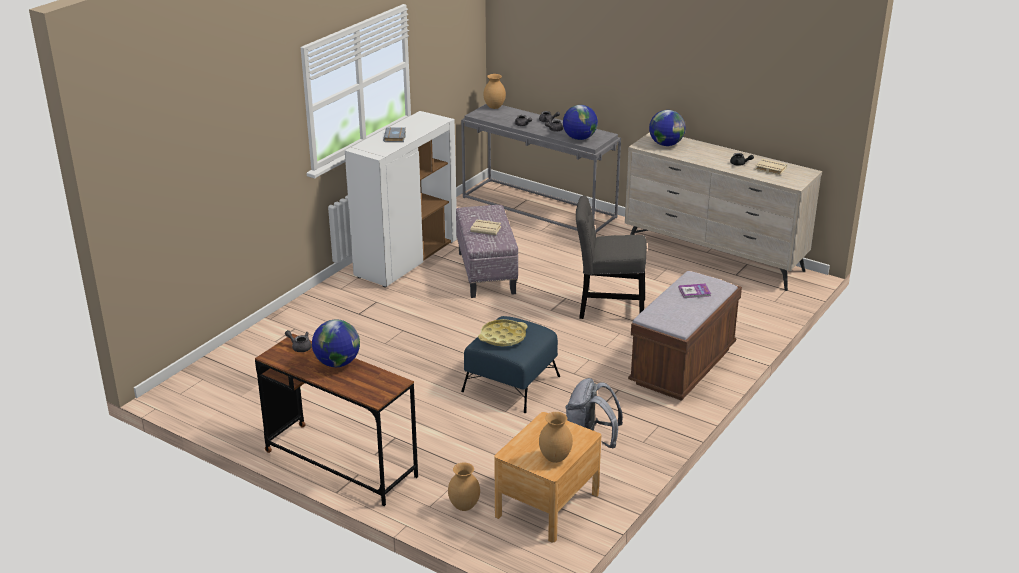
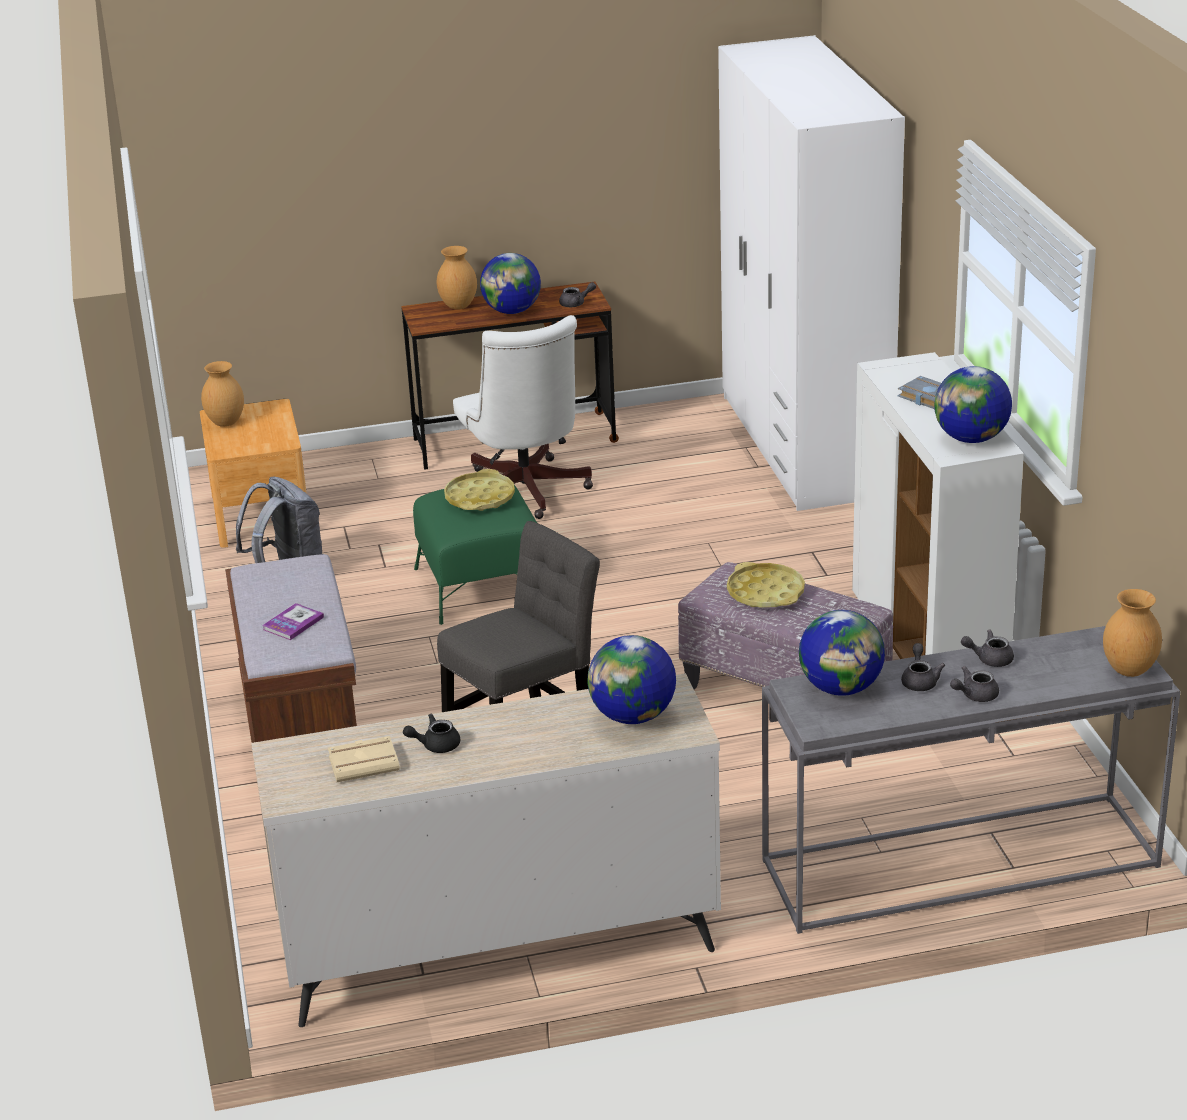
camera: 135 degrees right, 0 degrees up
brown vase [448,463,480,511] -> brown vase moved to [437,246,477,310]
blue ottoman [461,316,560,413] -> green ottoman [413,485,537,625]
beige book [470,220,501,235] -> yellow tray [727,562,805,608]
none -> white office chair [453,315,593,519]
none -> white wardrobe [718,35,905,511]
none -> globe [934,366,1012,443]

